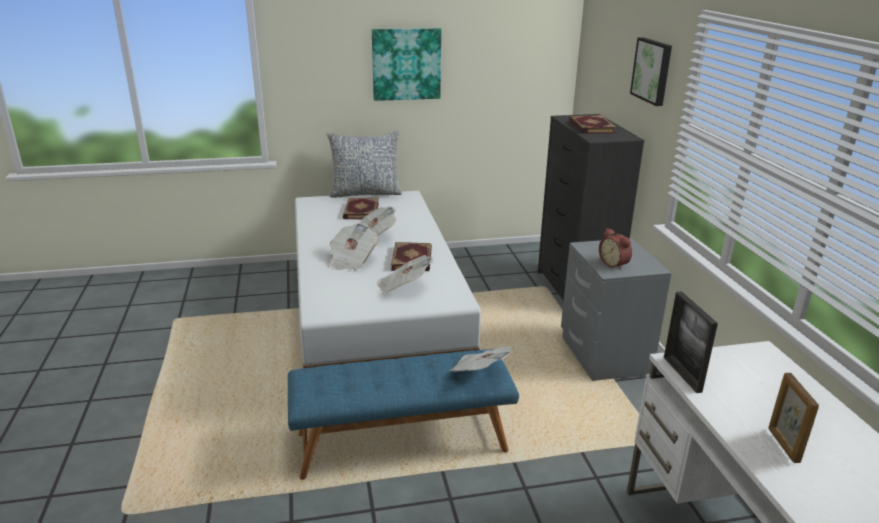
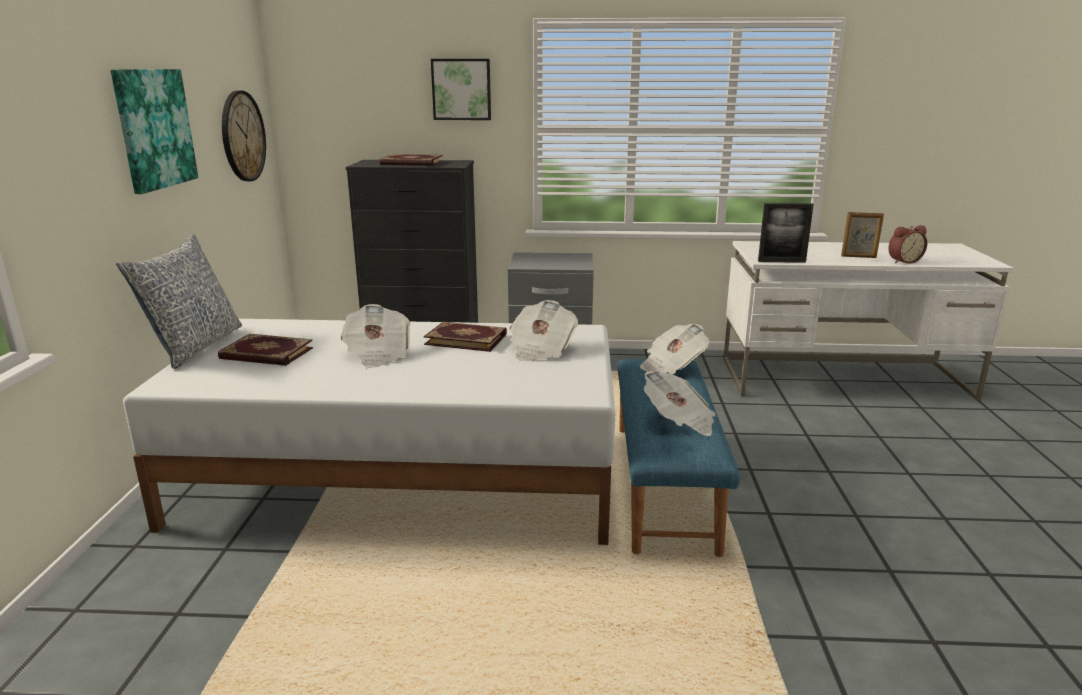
camera: 75 degrees left, 5 degrees down
newspaper [328,223,379,270] -> newspaper moved to [644,371,716,436]
alarm clock [599,228,632,270] -> alarm clock moved to [888,225,927,264]
none -> wall clock [222,90,266,181]

